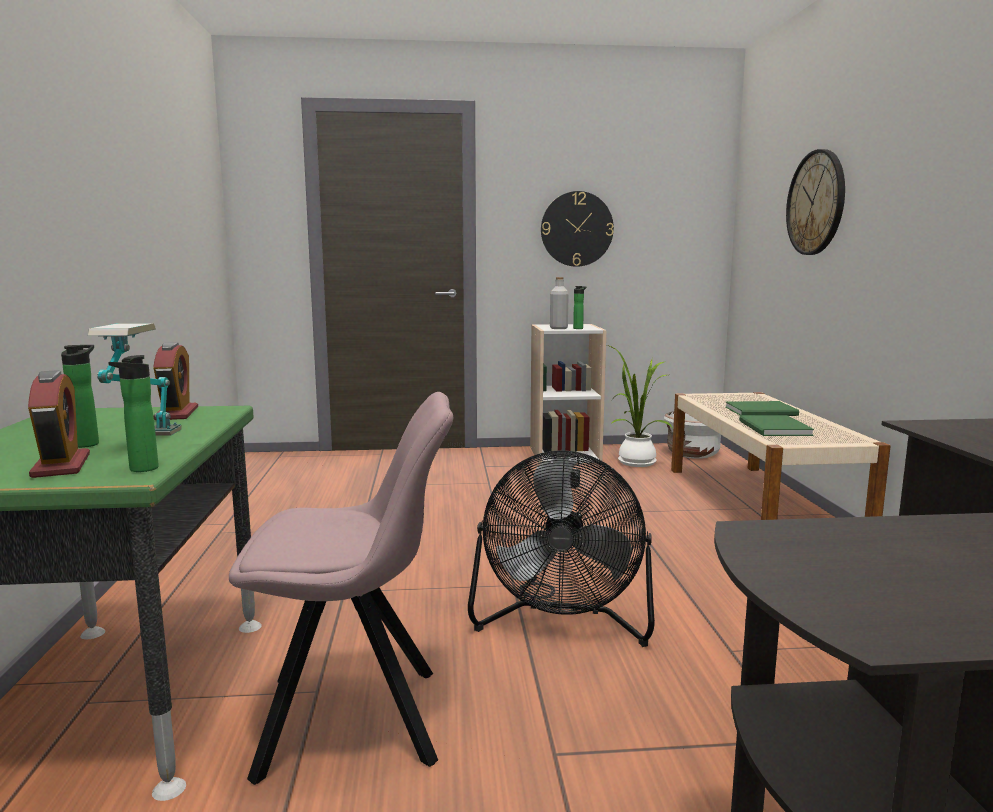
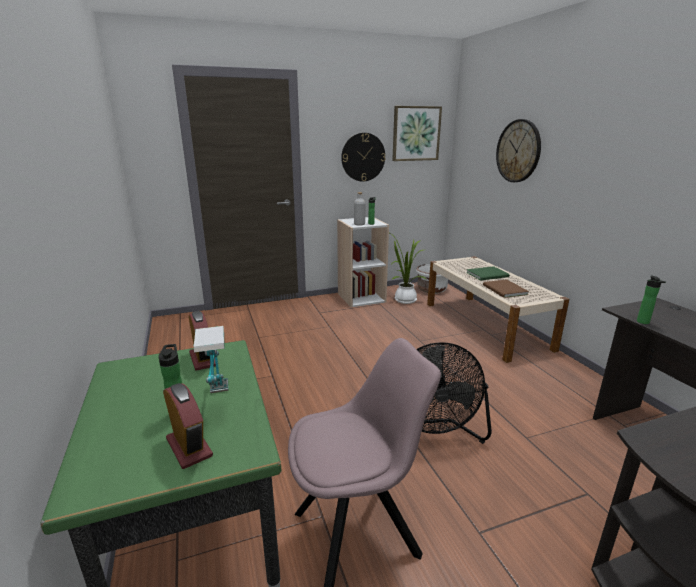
camera: 15 degrees left, 10 degrees up
bottle [108,355,159,472] -> bottle moved to [637,276,666,324]
green book [739,415,814,436] -> brown book [483,280,529,298]
none -> picture [392,106,442,161]

